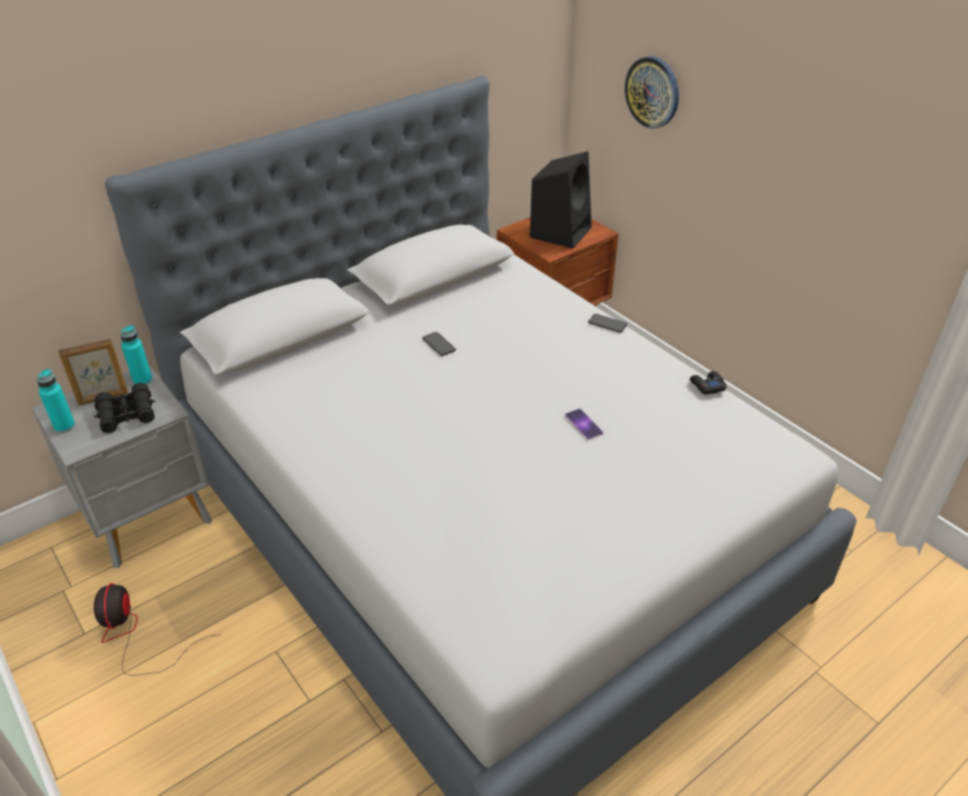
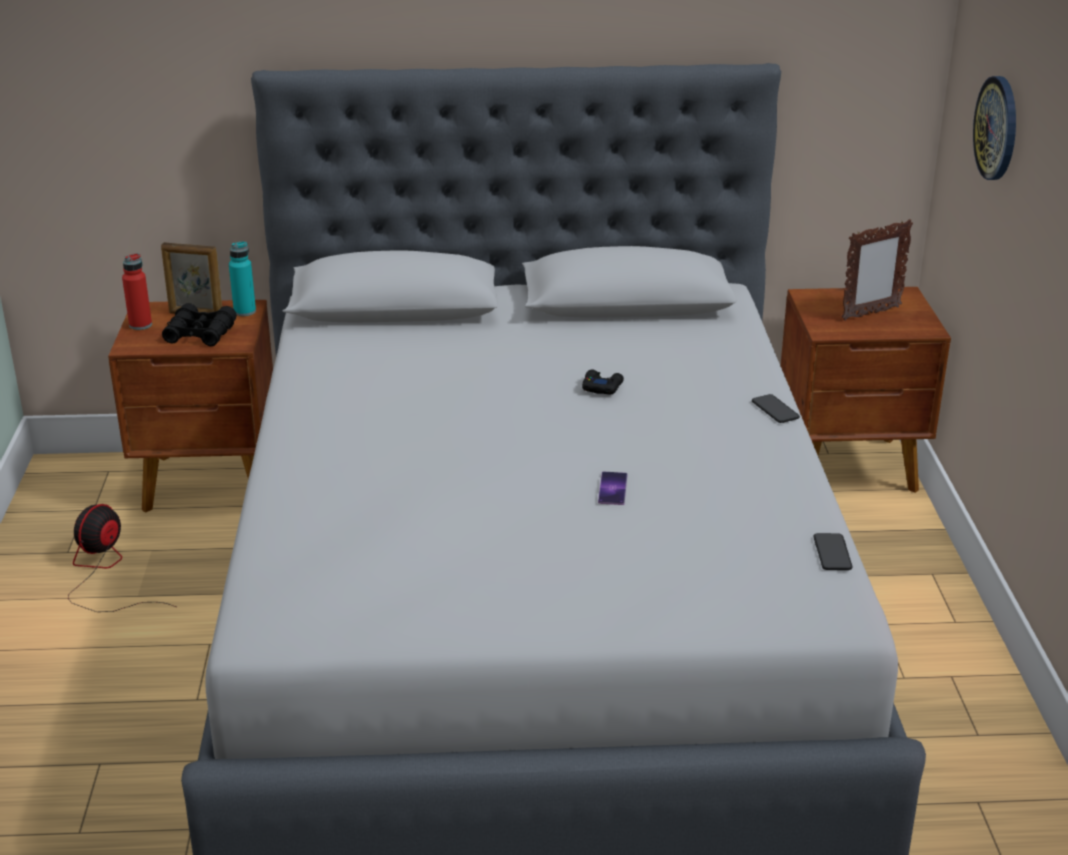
camera: 35 degrees right, 10 degrees down
grey nightstand [32,363,212,568] -> brown nightstand [108,300,273,513]
turquoise bottle [37,369,75,433] -> red bottle [122,253,152,330]
phone [422,332,456,356] -> phone moved to [814,533,853,570]
black speaker [530,151,592,248] -> picture frame [842,219,913,321]
black game controller [690,371,726,395] -> black game controller moved to [582,369,624,394]

